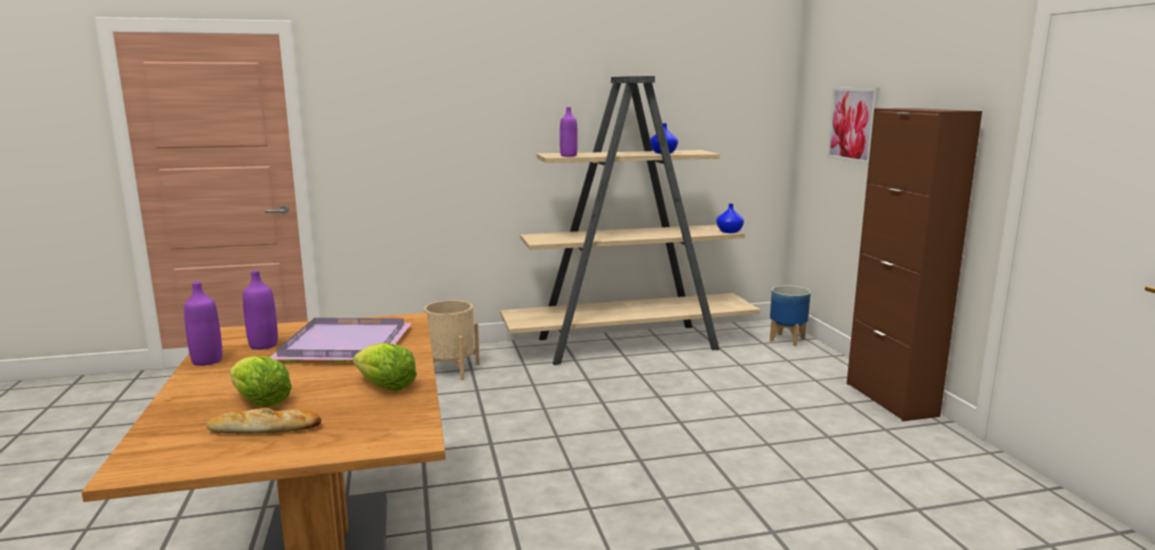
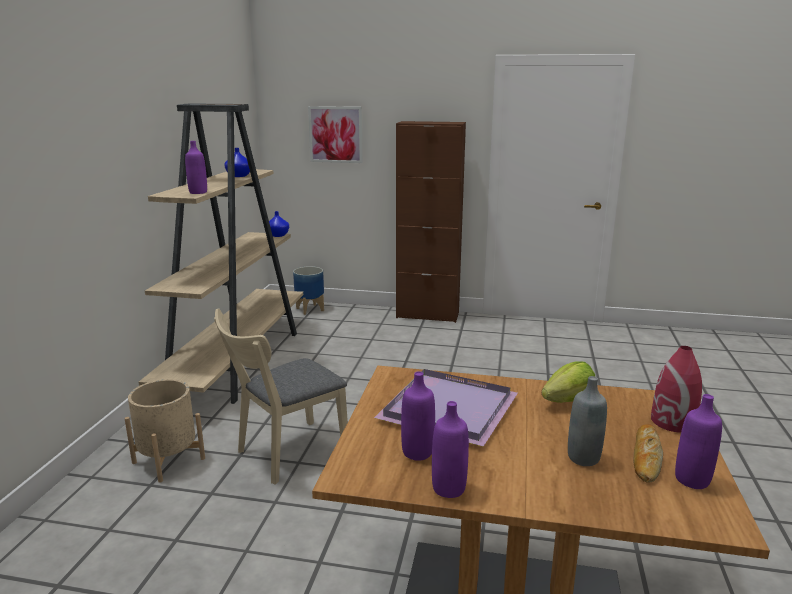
camera: 65 degrees left, 5 degrees up
lettuce [229,356,292,407] -> grey bottle [568,376,607,466]
none -> beige chair [214,308,348,485]
none -> red vase [651,346,702,433]
none -> purple bottle [675,394,722,489]

